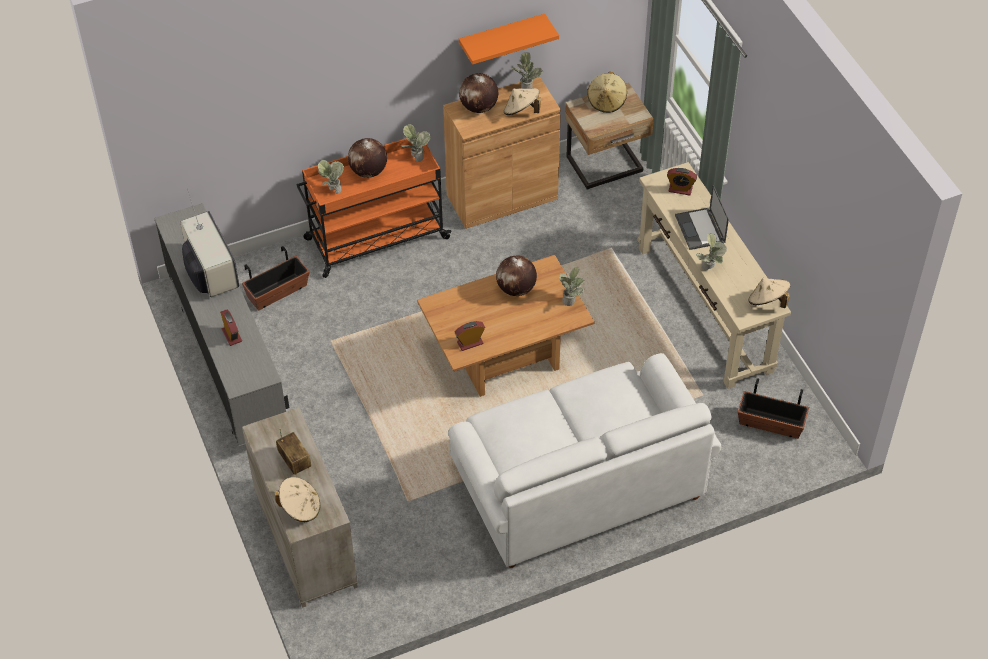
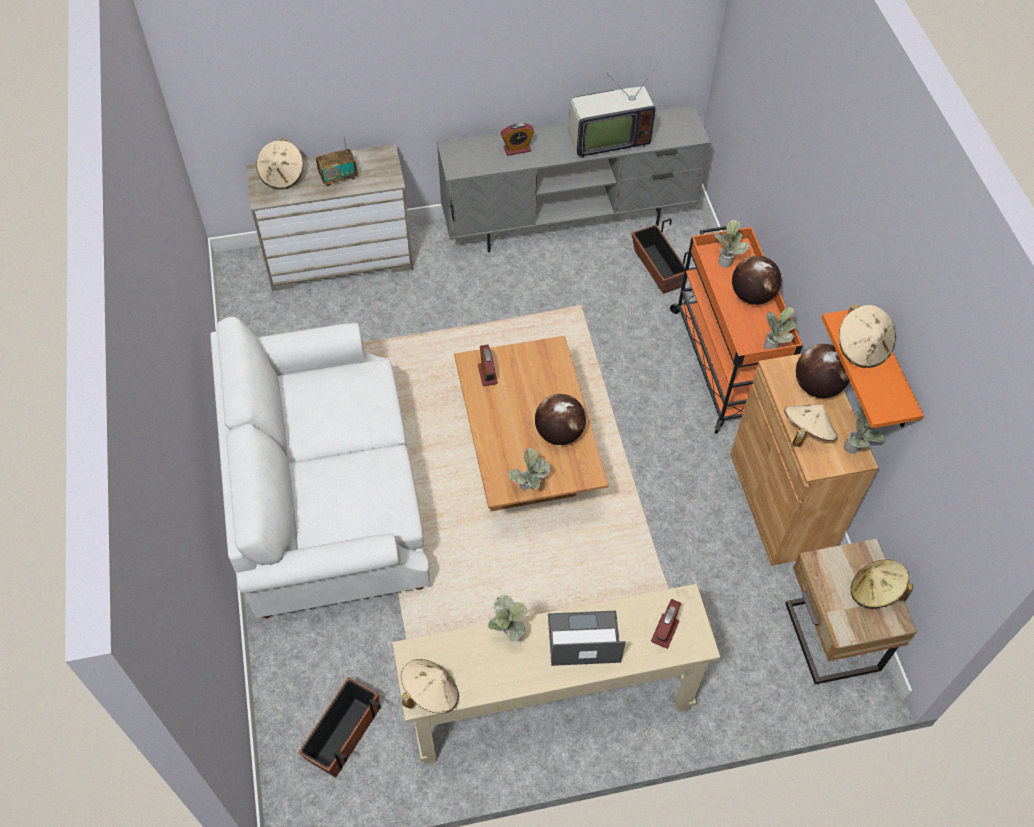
camera: 100 degrees right, 5 degrees up
none -> beige hat [839,304,896,368]

